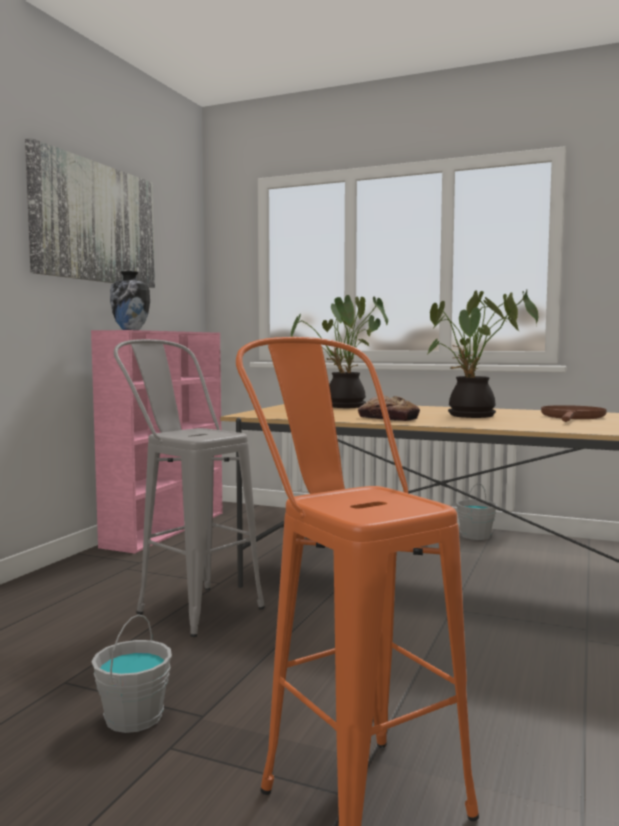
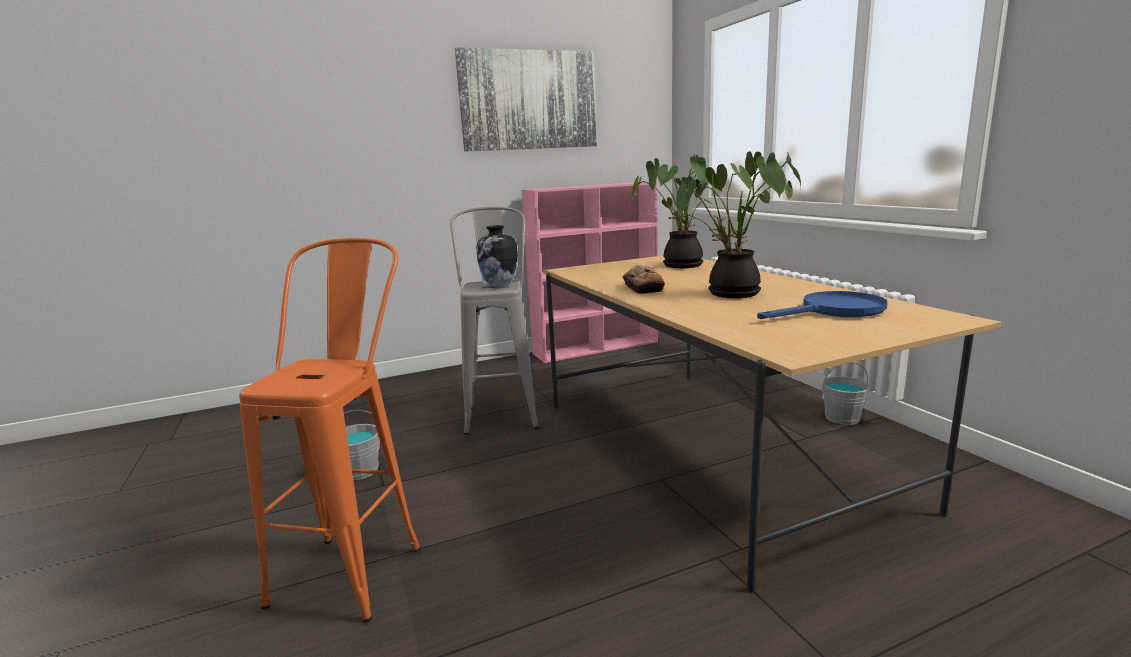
camera: 45 degrees right, 10 degrees up
vase [110,271,150,330] -> vase moved to [476,225,518,288]
brown frying pan [541,405,607,422] -> blue frying pan [757,291,888,319]

